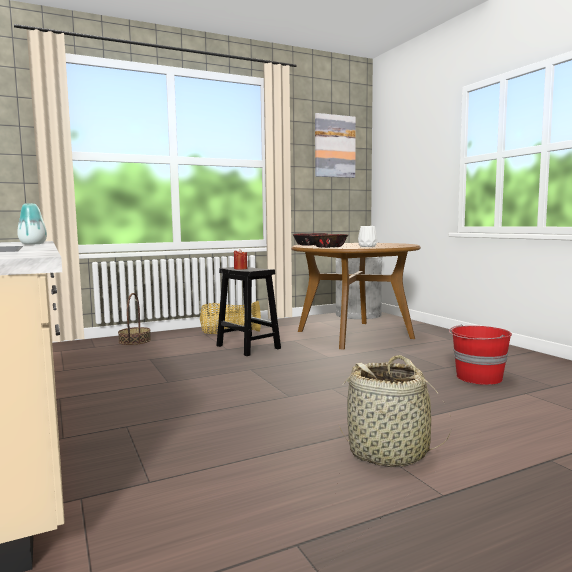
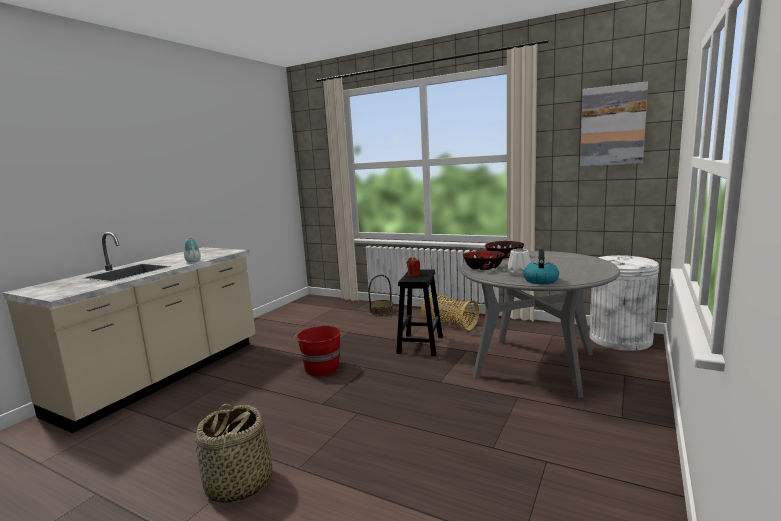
camera: 55 degrees right, 5 degrees up
brown dining table [291,243,421,349] -> grey dining table [460,251,620,398]
red bucket [449,324,512,385] -> red bucket moved to [294,325,341,376]
none -> kettle [523,249,559,284]

